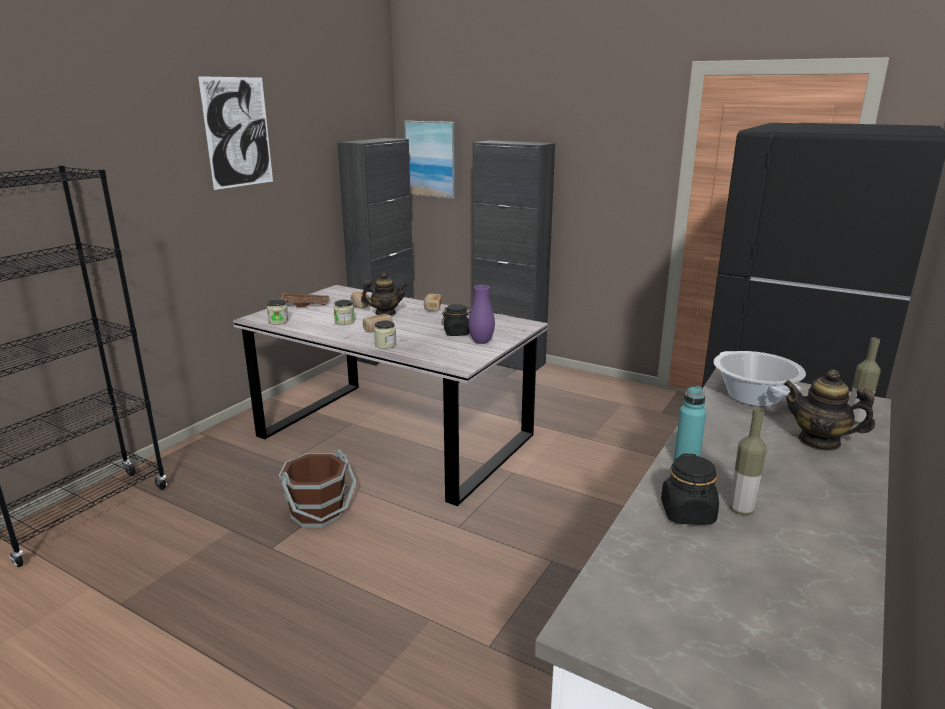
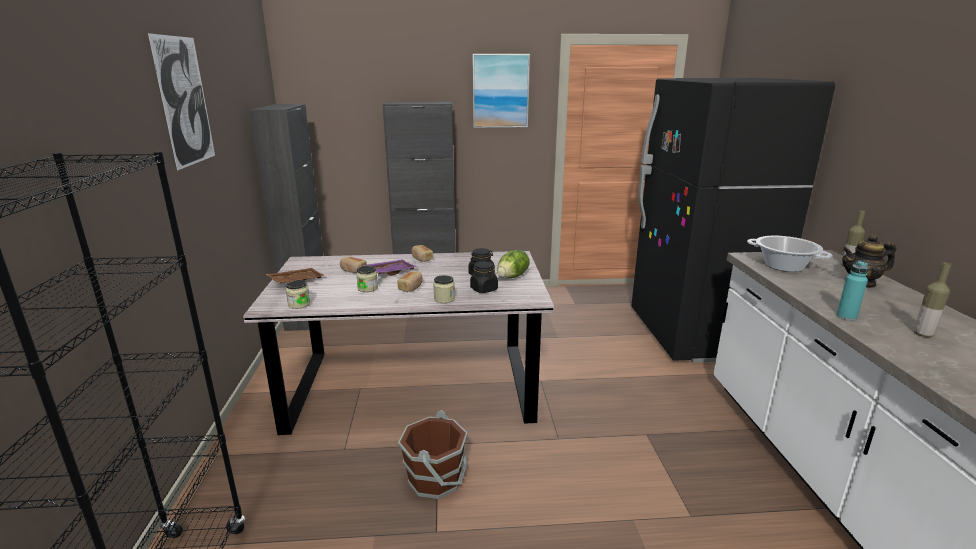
camera: 35 degrees left, 0 degrees up
teapot [361,272,407,315] -> purple tray [364,260,417,276]
picture [404,121,457,199] -> picture moved to [472,54,530,128]
purple vase [468,285,495,344] -> lettuce [497,250,530,278]
black jar [661,454,719,525] -> black jar moved to [470,261,498,293]

